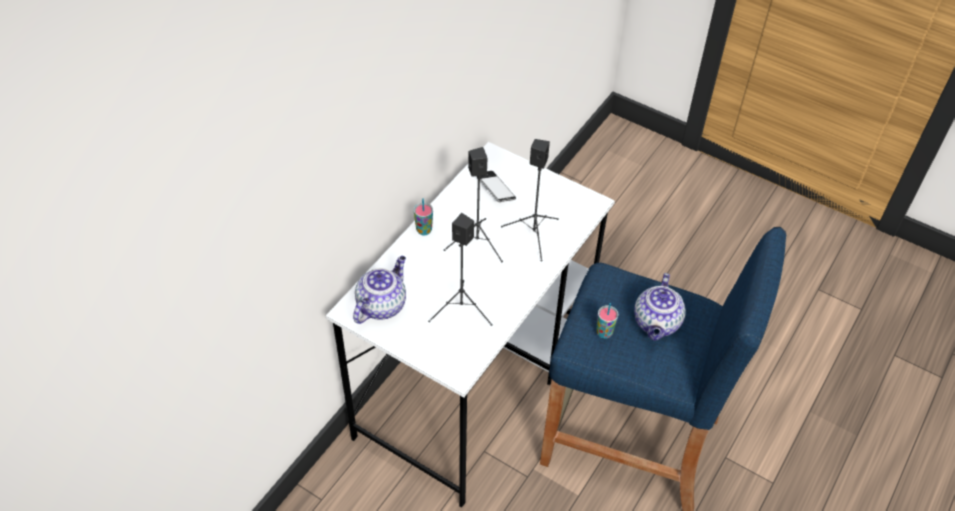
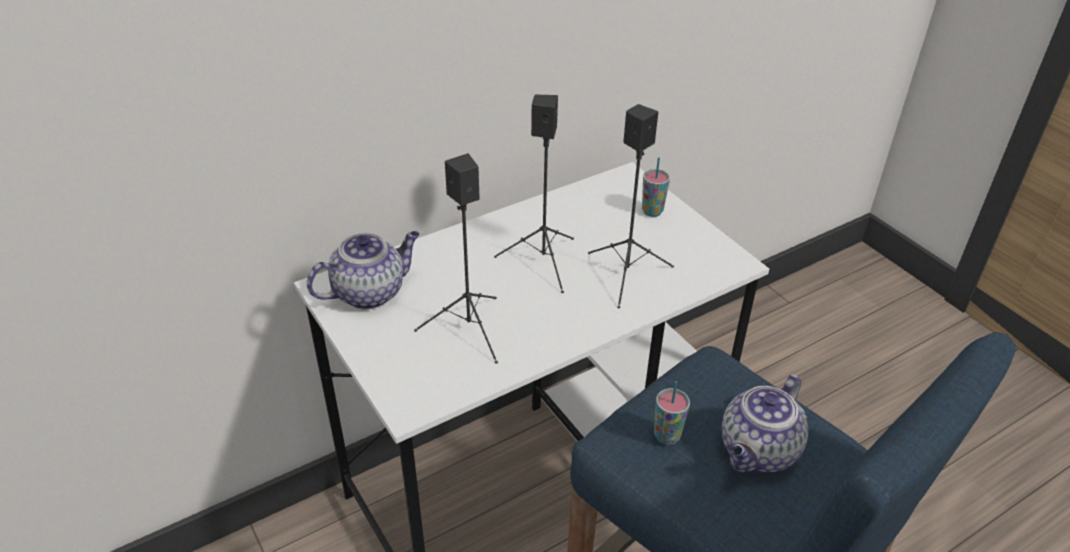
camera: 25 degrees right, 10 degrees down
cup [414,198,433,236] -> cup moved to [642,157,670,217]
phone [476,171,516,202] -> none

